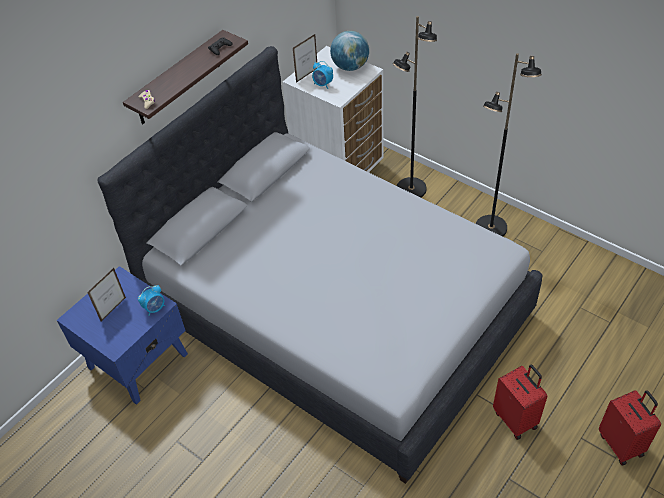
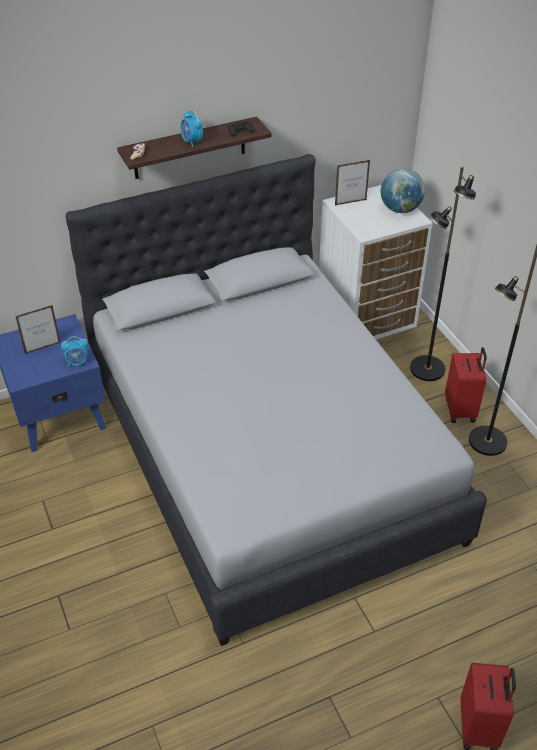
camera: 25 degrees right, 5 degrees down
alarm clock [312,61,333,89] -> alarm clock moved to [181,110,203,147]
red suitcase [493,364,548,440] -> red suitcase moved to [445,347,487,423]

